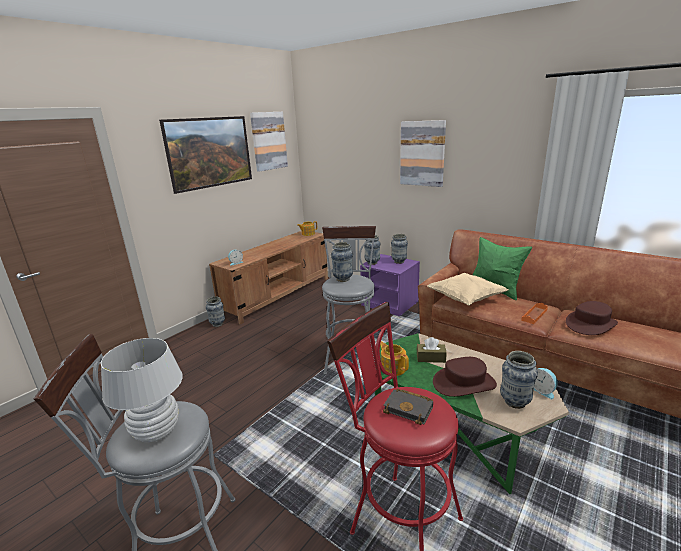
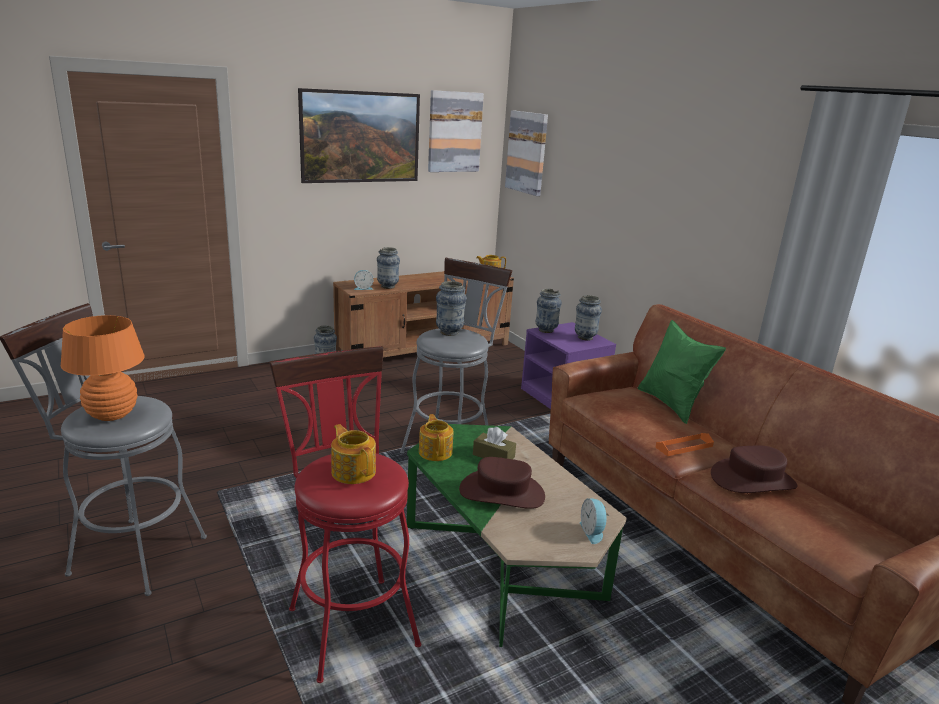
camera: 20 degrees right, 0 degrees up
white table lamp [101,338,183,442] -> orange table lamp [61,315,145,421]
black book [383,389,433,425] -> teapot [331,424,376,484]
picture [400,120,446,187] -> picture moved to [505,110,548,196]
beige pillow [427,273,508,306] -> none
vase [500,351,538,409] -> vase moved to [377,247,400,289]

